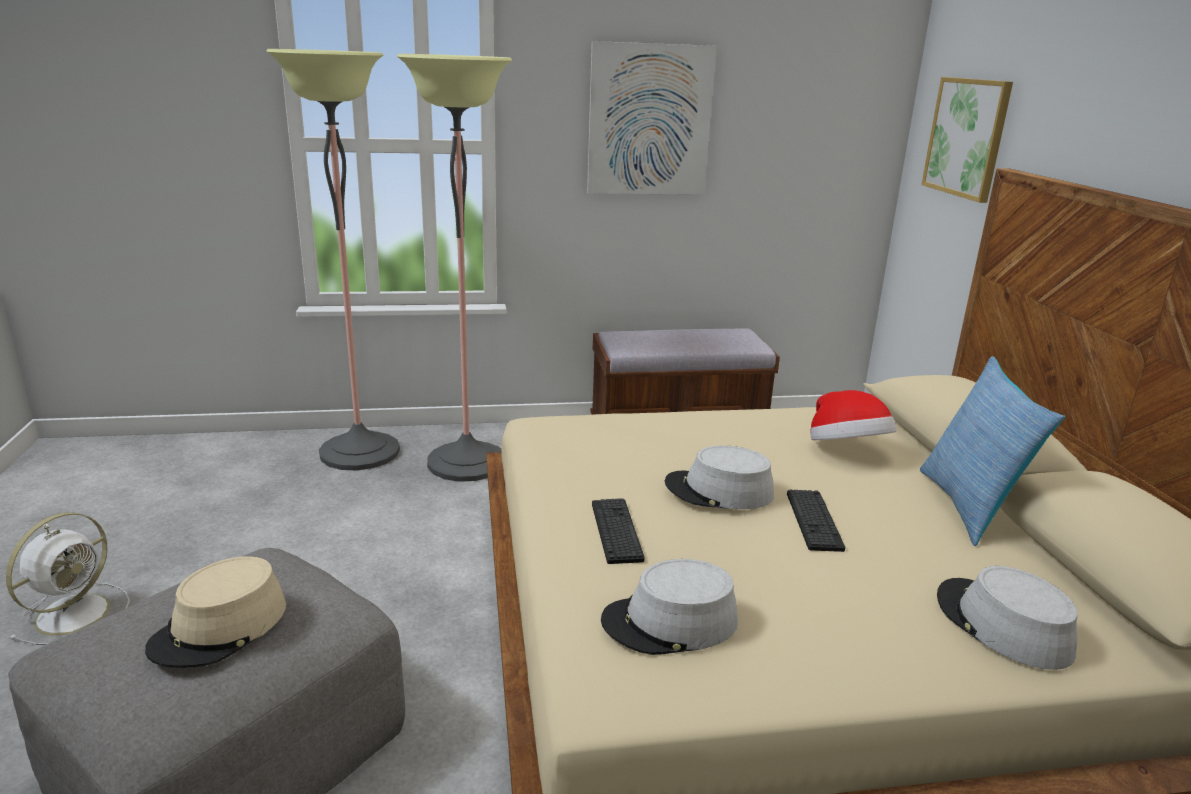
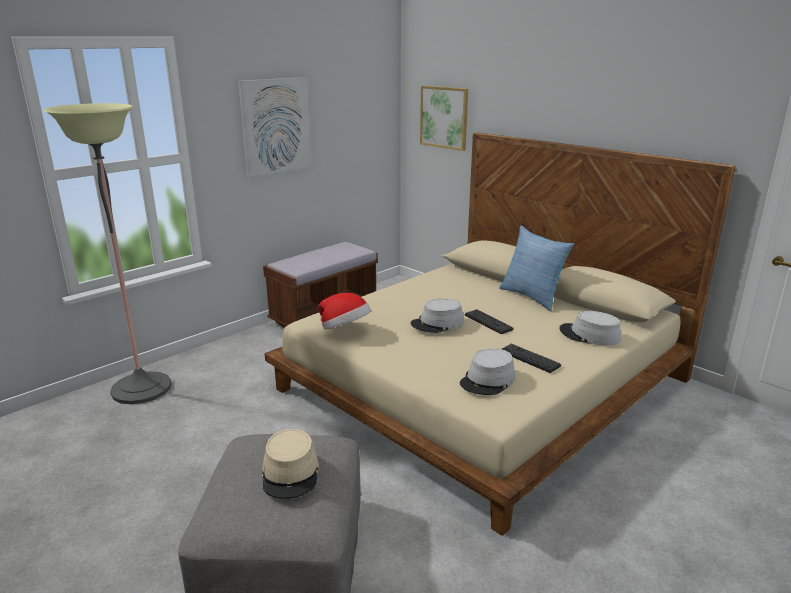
camera: 35 degrees left, 0 degrees up
white fan [6,512,130,645] -> none
floor lamp [397,54,512,482] -> none
keyboard [592,498,645,564] -> keyboard moved to [502,344,561,373]
hat [810,390,896,440] -> hat moved to [318,293,371,330]

